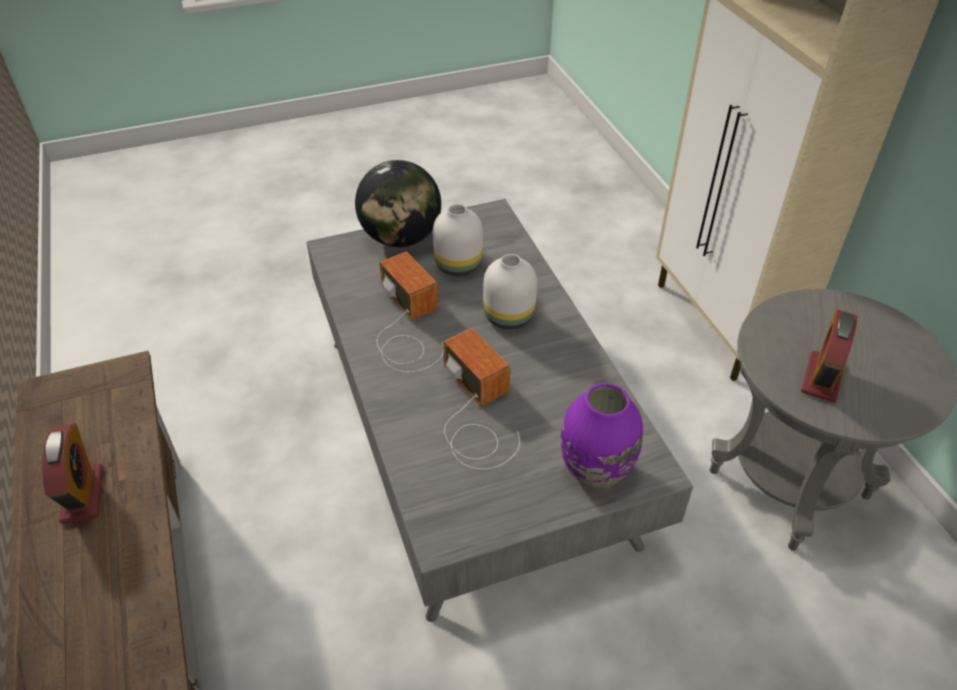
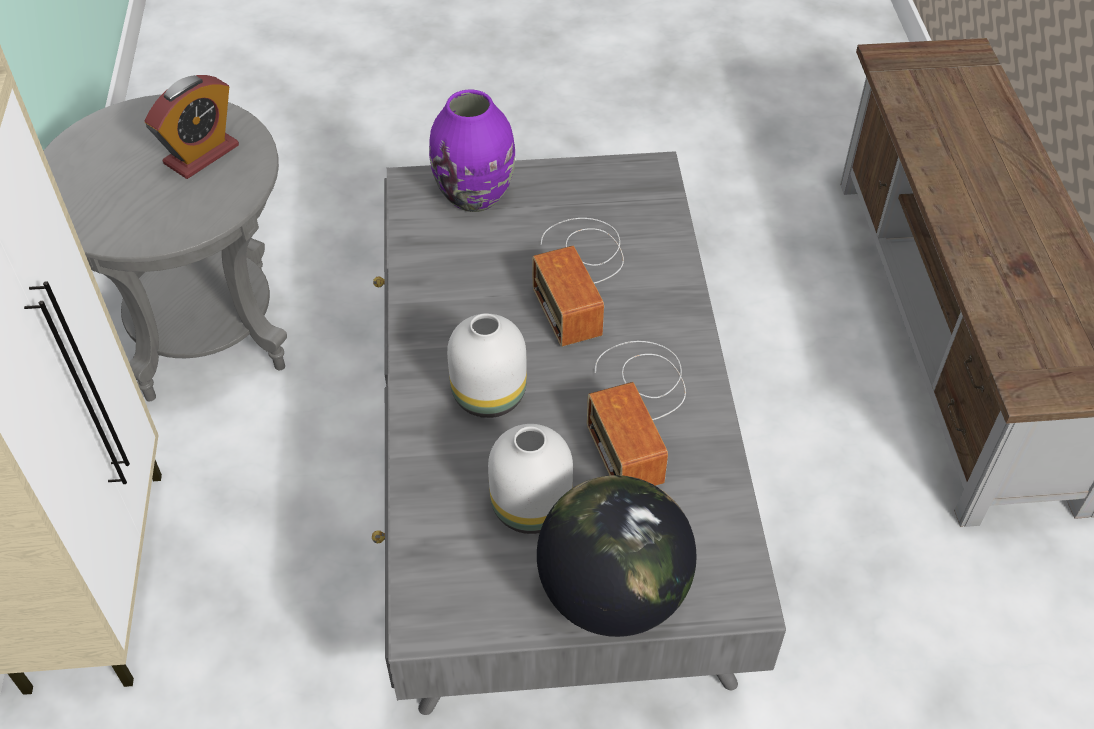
camera: 165 degrees left, 5 degrees up
alarm clock [42,423,103,524] -> none

